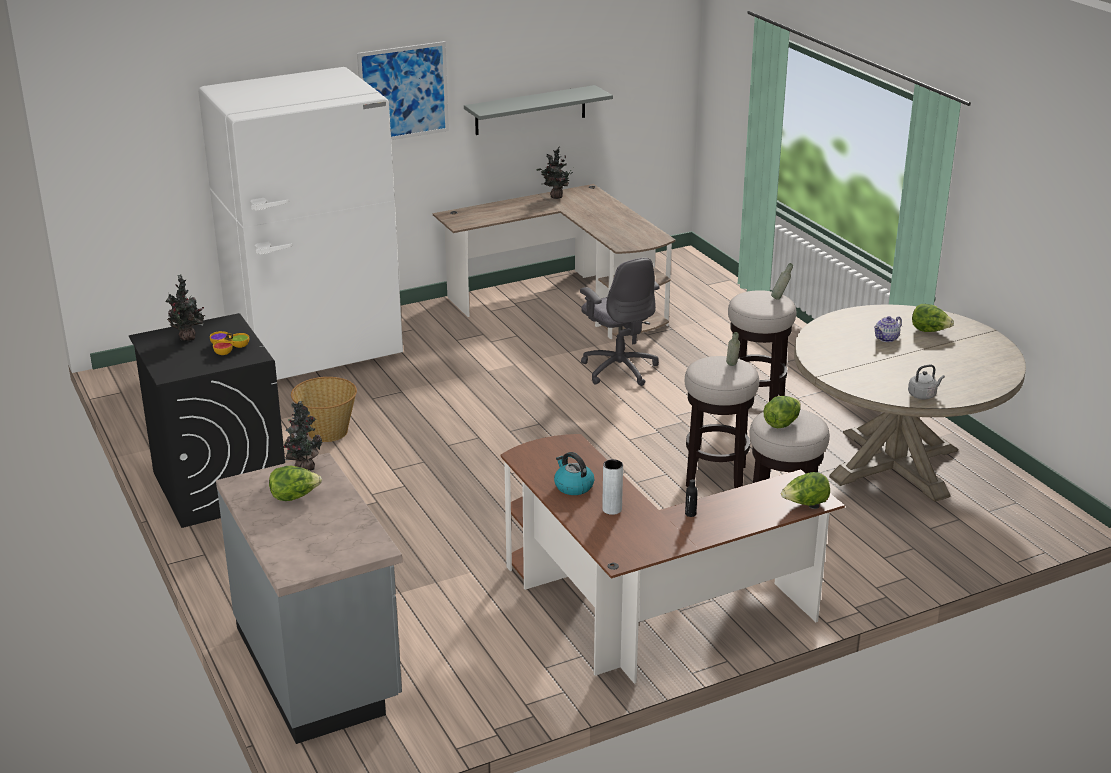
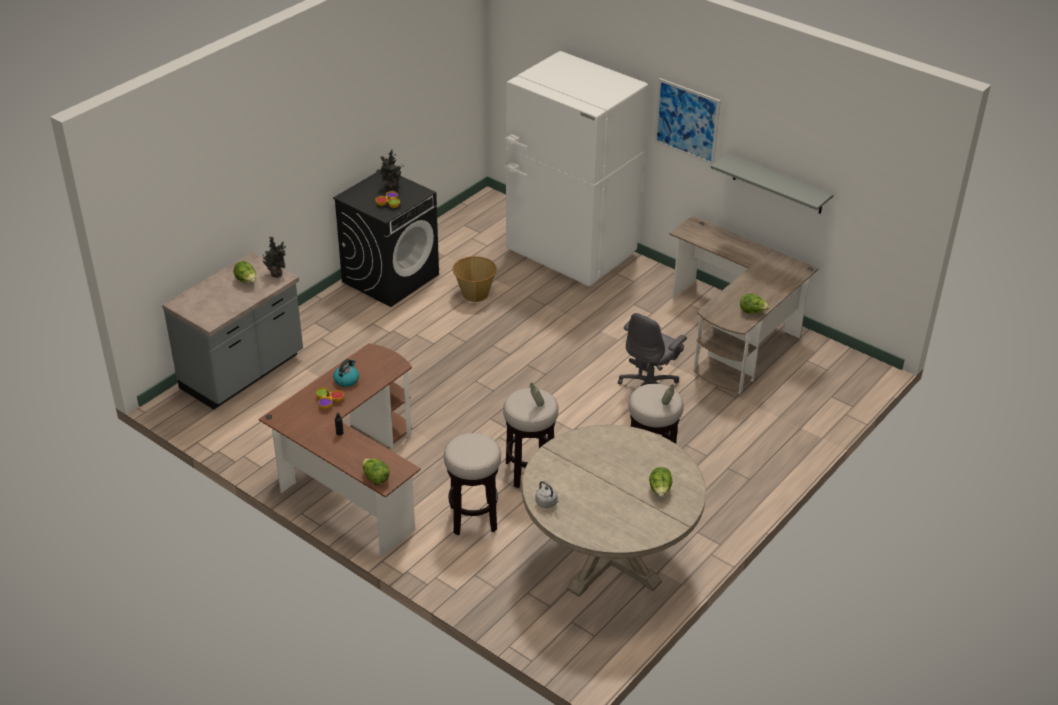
camera: 65 degrees right, 10 degrees up
potted plant [536,147,575,199] -> none
grey vase [602,459,623,515] -> bowl [316,387,344,409]
lettuce [764,396,801,428] -> lettuce moved to [740,294,770,314]
teapot [874,316,902,342] -> none

